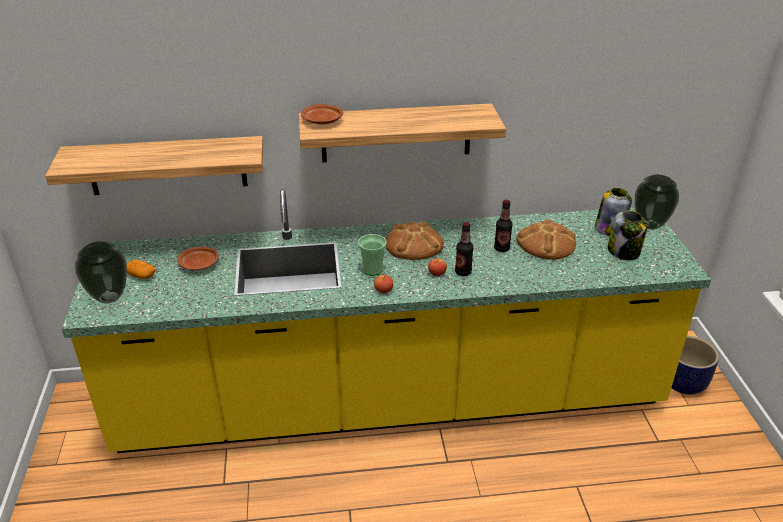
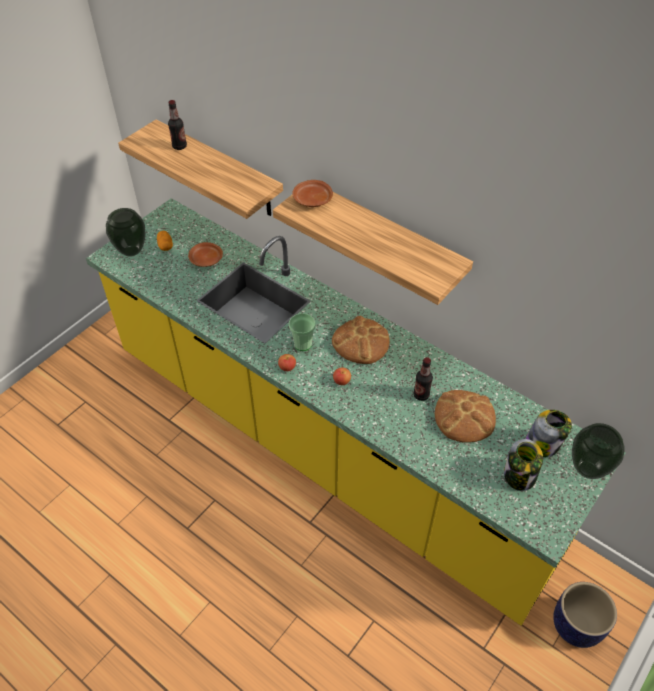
camera: 45 degrees right, 15 degrees up
bottle [455,222,474,276] -> bottle moved to [168,100,187,150]

